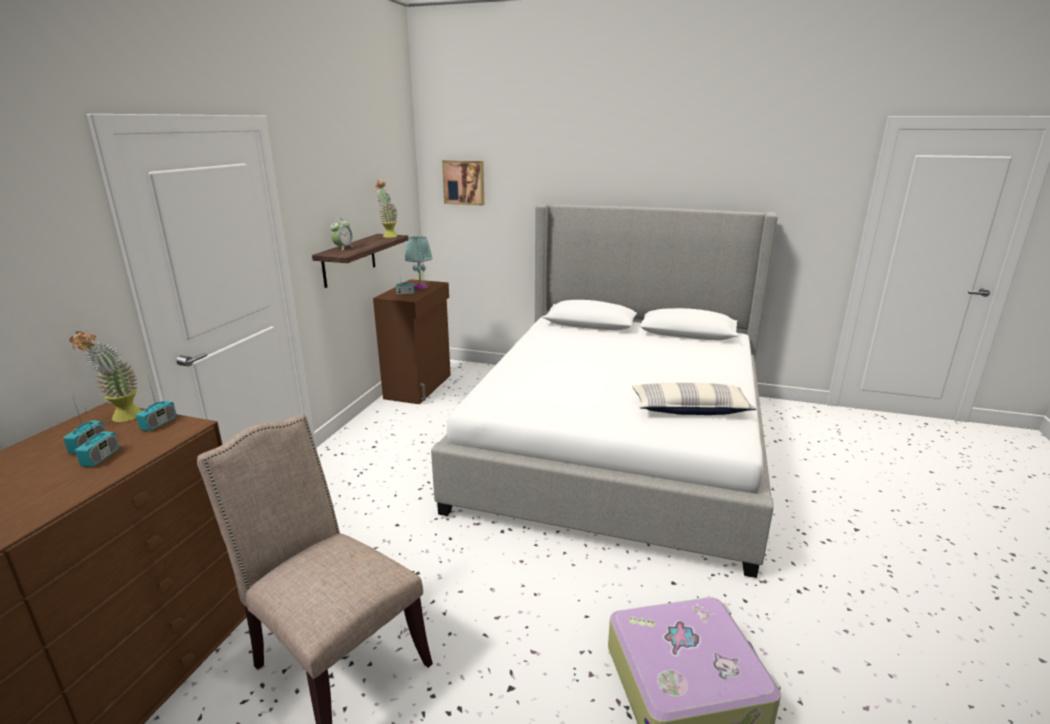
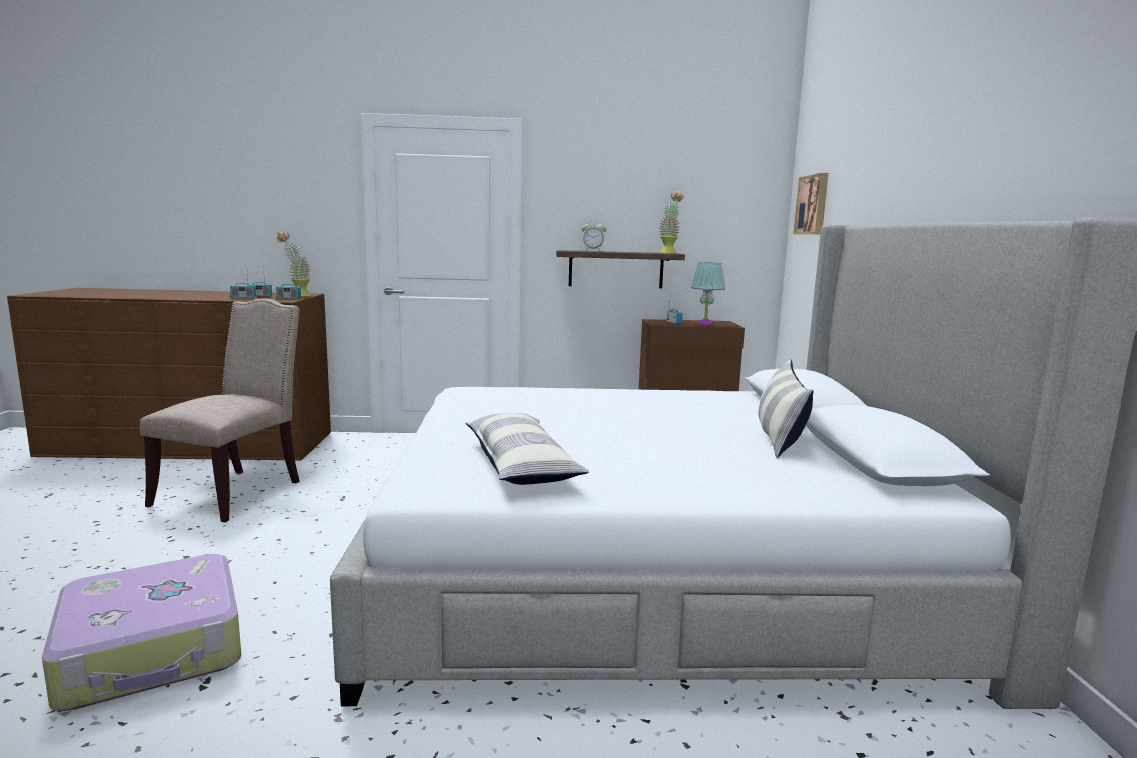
camera: 70 degrees right, 10 degrees down
none -> pillow [759,359,814,458]

